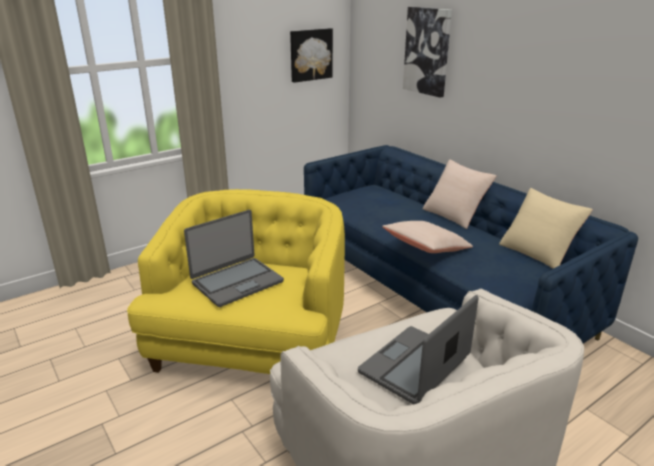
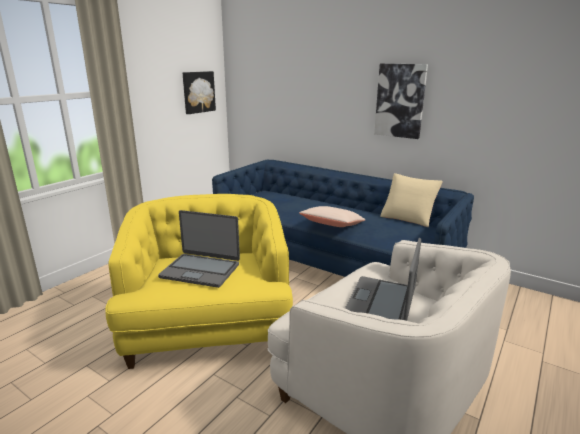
camera: 20 degrees left, 5 degrees down
laptop [184,210,284,307] -> laptop turned 75 degrees clockwise [158,210,240,288]
picture [403,7,452,98] -> picture moved to [374,63,428,139]
beige pillow [423,160,496,229] -> none

